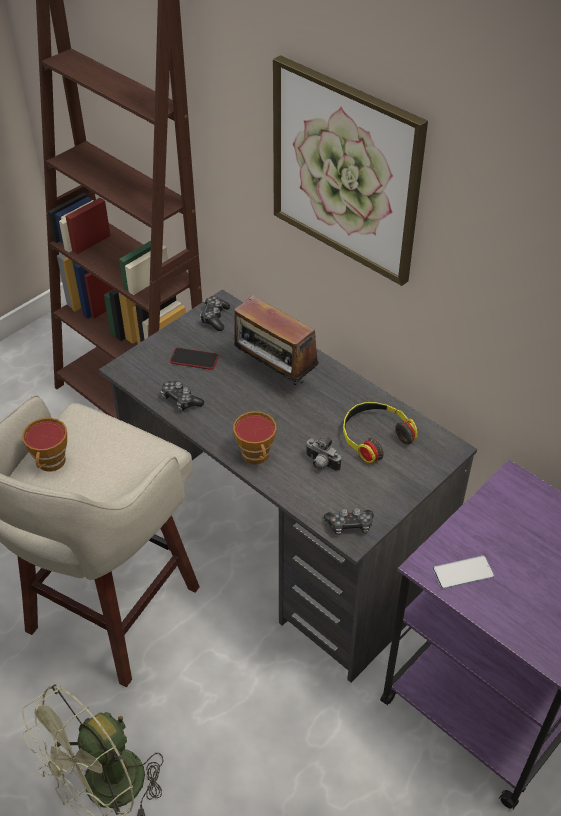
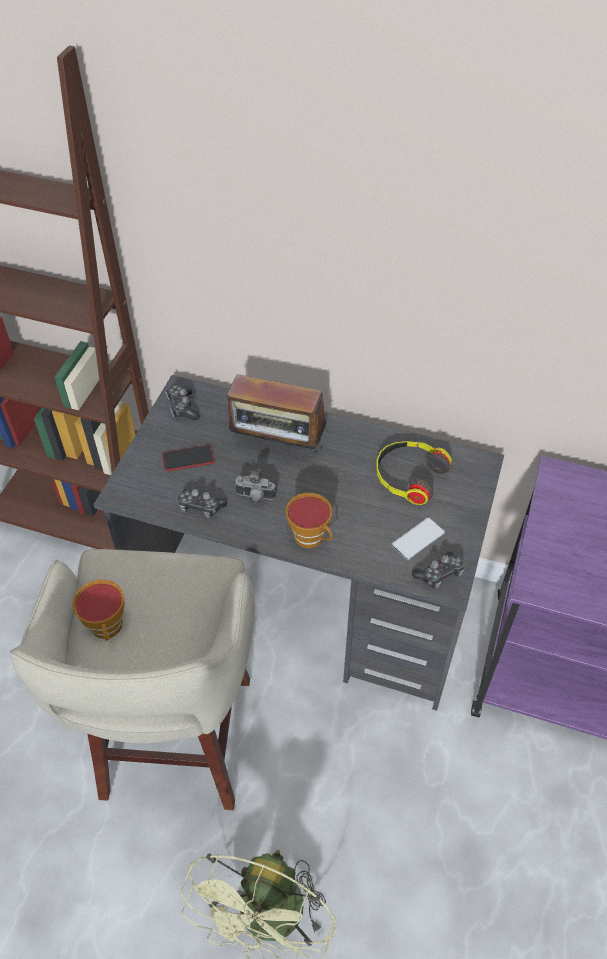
camera: 25 degrees left, 5 degrees up
picture [273,55,428,286] -> none
camera [305,437,341,471] -> camera moved to [235,469,276,504]
phone [433,556,494,589] -> phone moved to [391,517,445,560]

